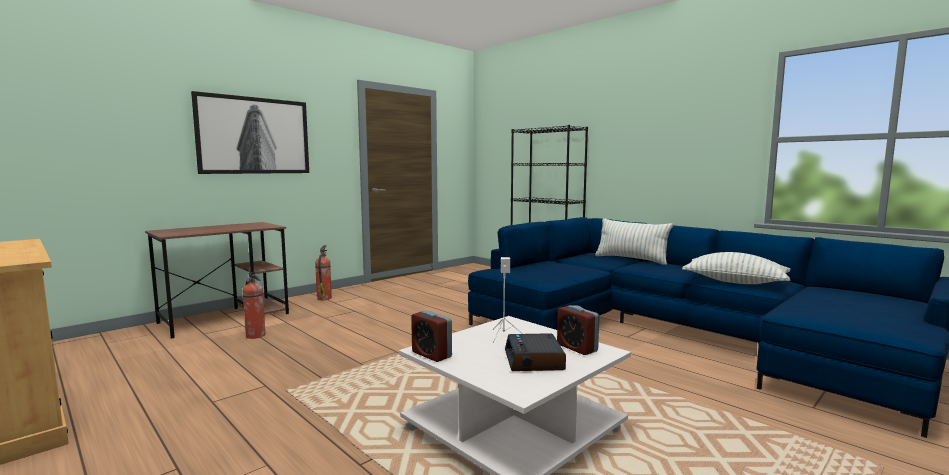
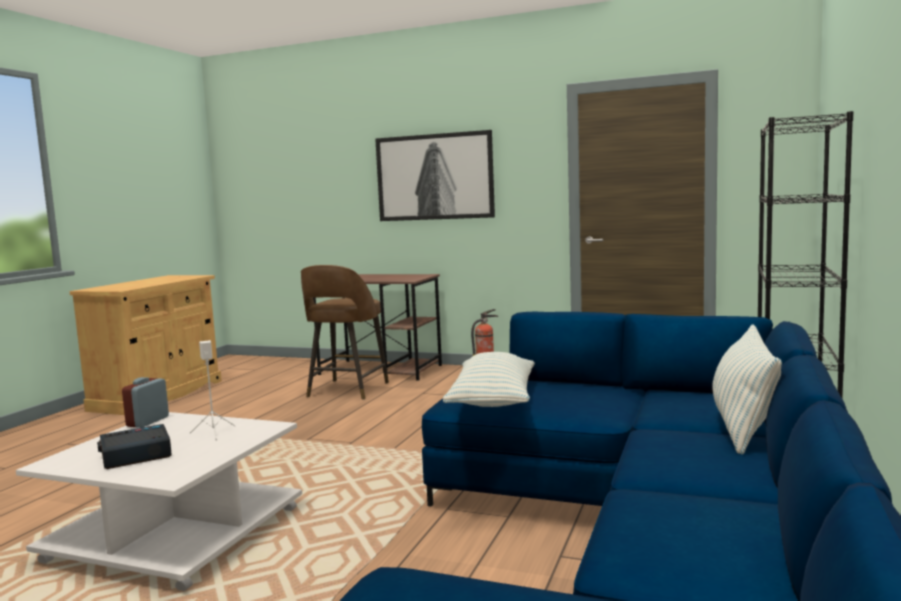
camera: 65 degrees right, 0 degrees up
fire extinguisher [242,271,266,339] -> brown stool [301,265,389,400]
alarm clock [557,305,600,355] -> none
pillow [682,252,791,284] -> pillow moved to [443,352,535,407]

